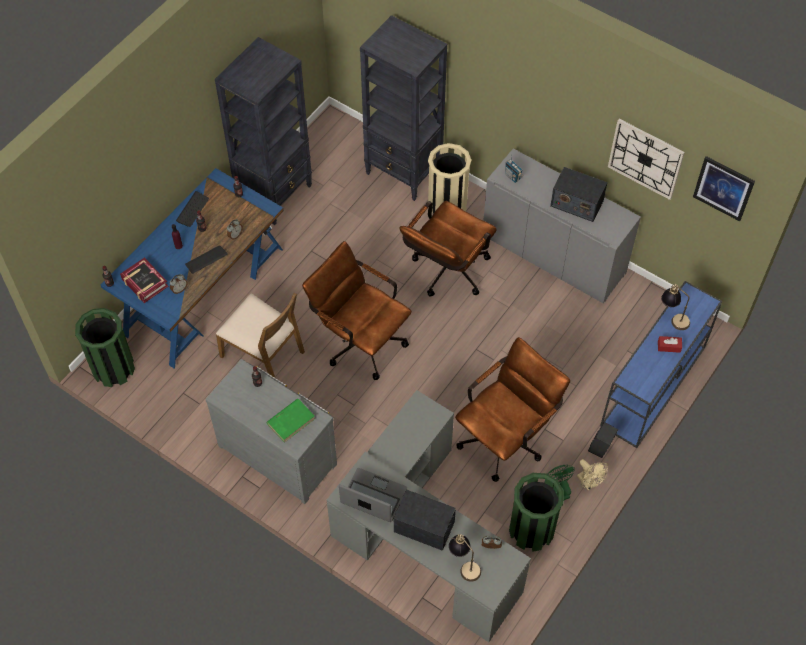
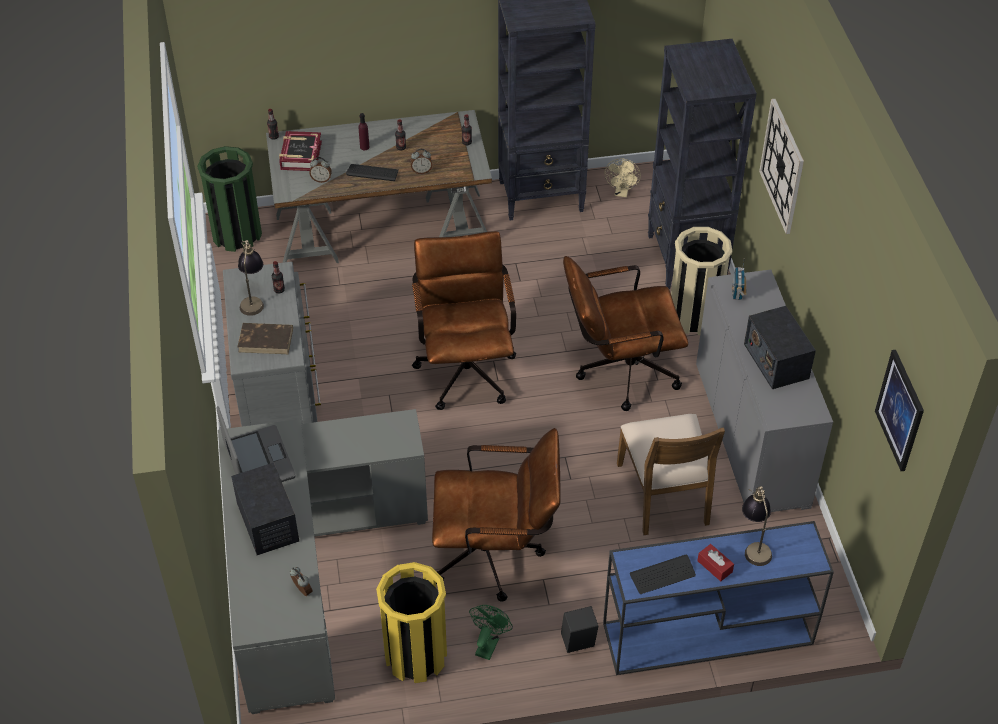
camera: 45 degrees right, 10 degrees down
blue desk [101,168,284,368] -> grey desk [266,110,492,263]
keyboard [176,191,209,227] -> keyboard moved to [630,554,696,594]
brown chair [216,293,305,378] -> brown chair moved to [617,414,725,535]
green book [266,399,315,443] -> brown book [237,323,293,354]
table lamp [449,534,481,582] -> table lamp moved to [238,240,264,316]
green trash can [509,473,564,552] -> yellow trash can [376,562,447,683]
beige fan [577,459,608,490] -> beige fan moved to [605,159,641,197]
wall clock [608,119,685,200] -> wall clock moved to [759,99,804,234]

